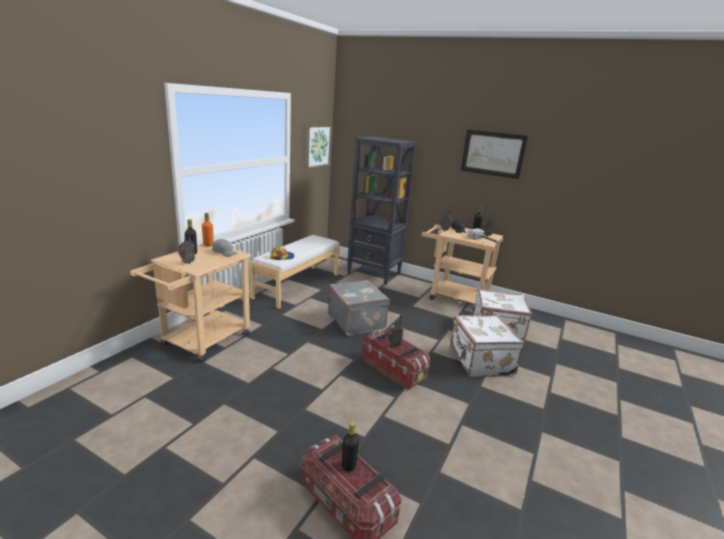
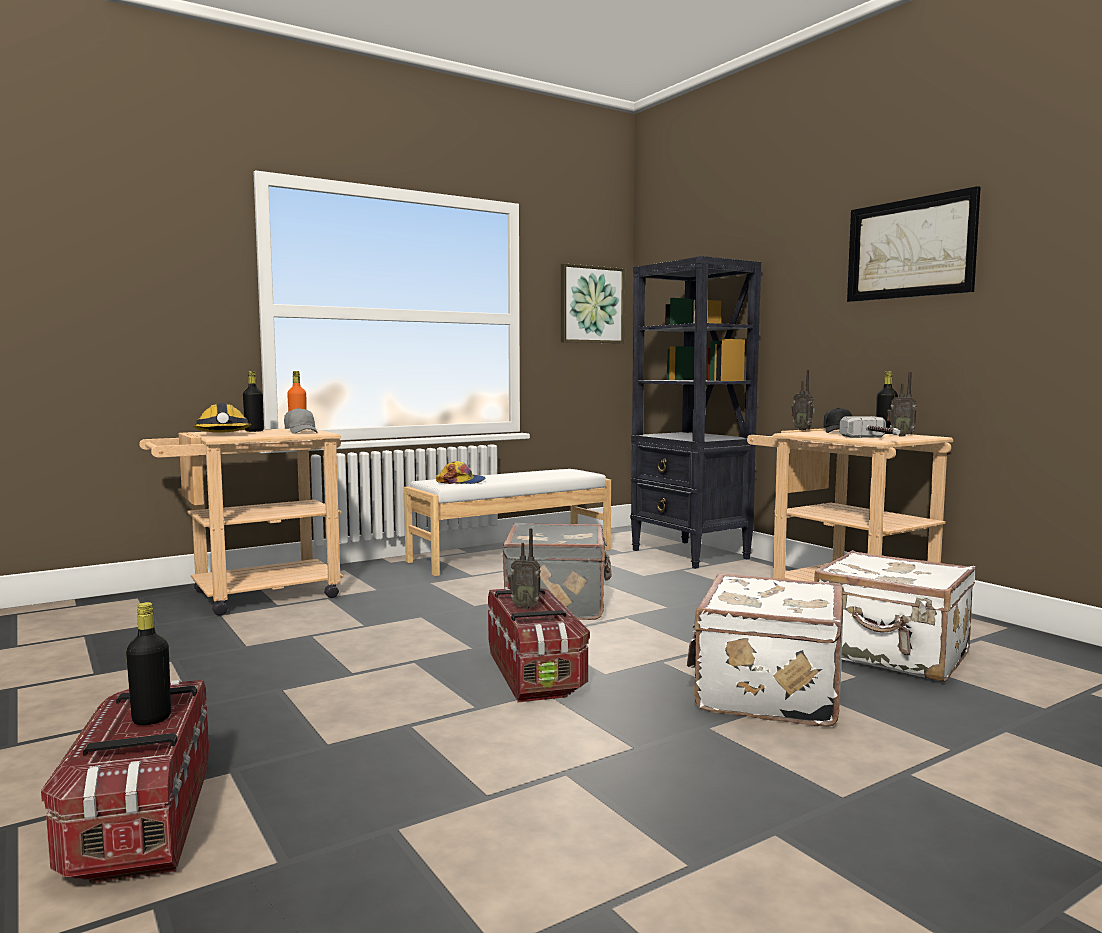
camera: 30 degrees right, 15 degrees down
radio [178,227,195,264] -> hard hat [193,403,252,433]

